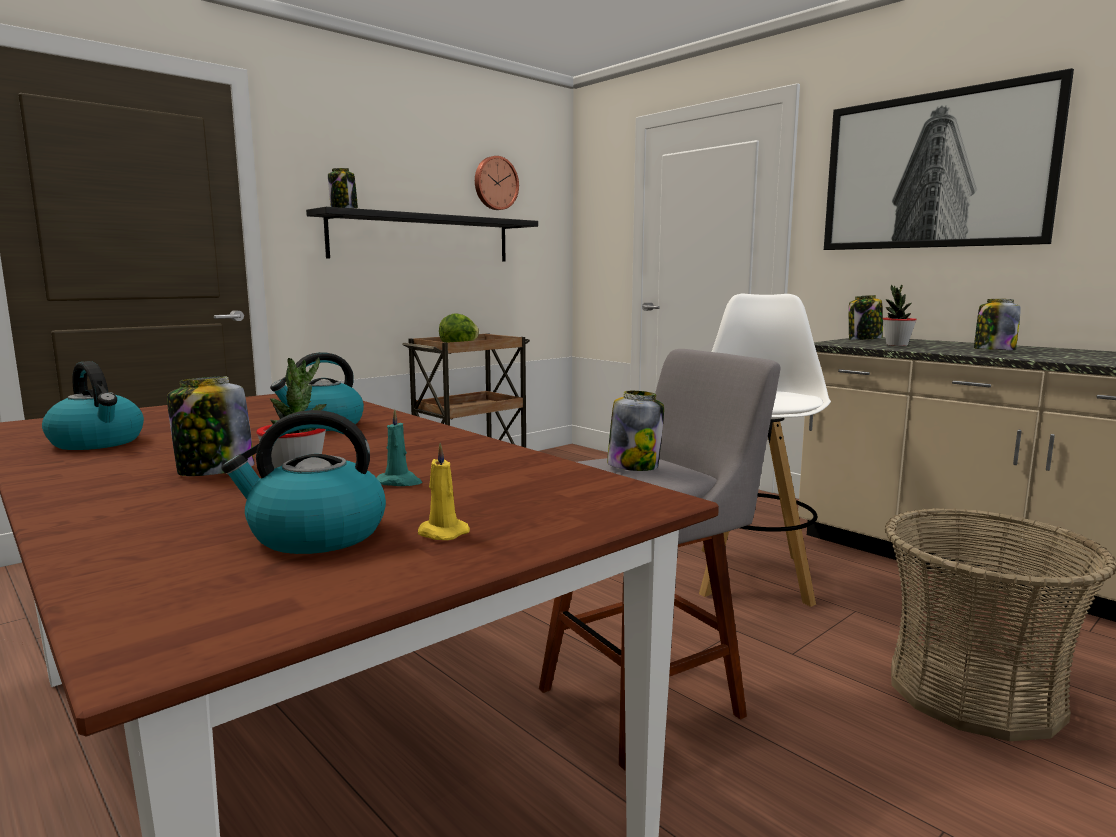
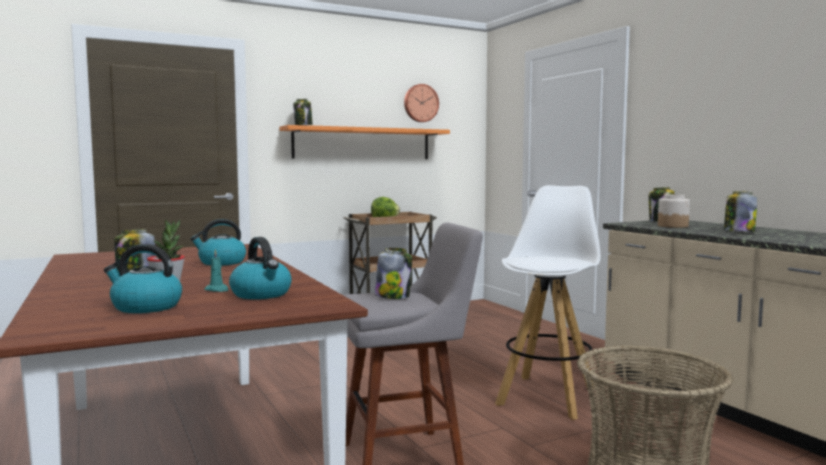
camera: 15 degrees right, 5 degrees down
kettle [42,361,144,450] -> kettle moved to [229,237,292,299]
black shelf [306,207,538,261] -> orange shelf [280,125,450,159]
yellow candle [418,443,470,540] -> none
picture [824,68,1074,250] -> none
potted plant [883,284,917,346] -> jar [658,195,690,228]

